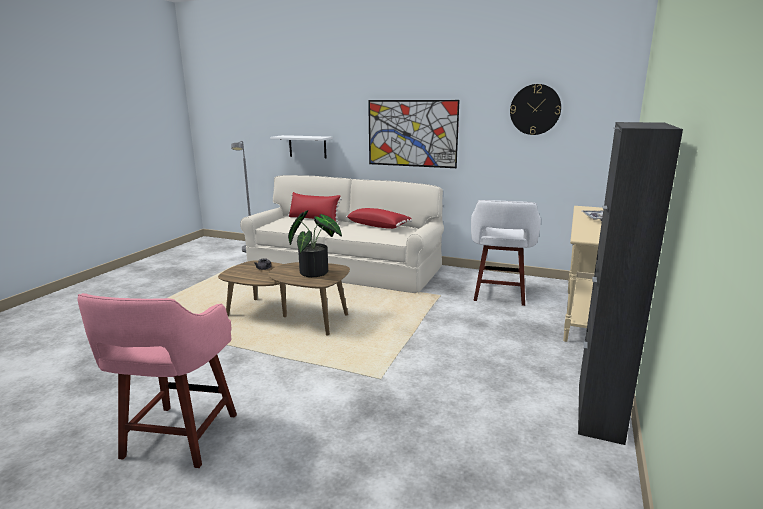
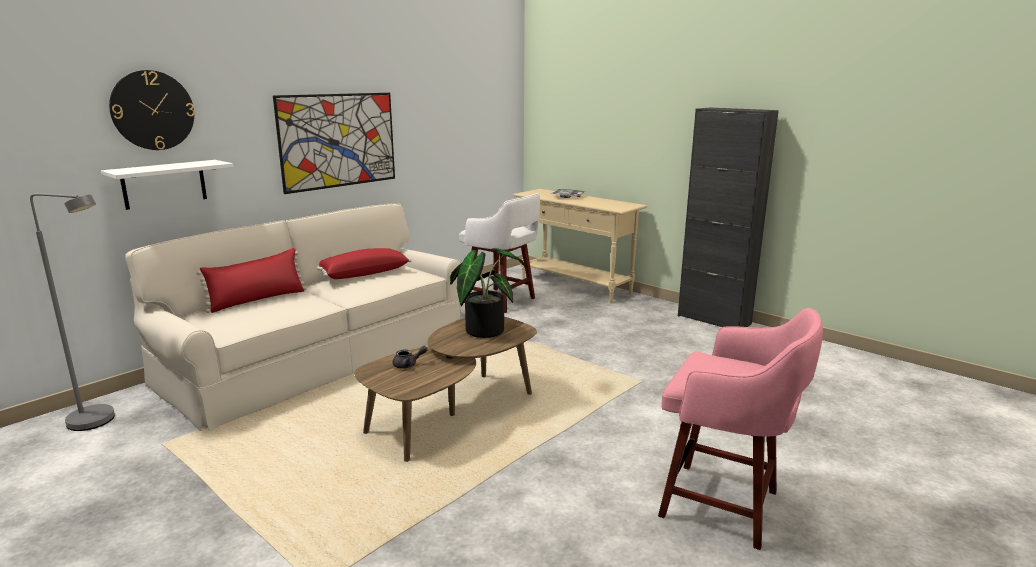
camera: 70 degrees left, 0 degrees up
wall clock [510,84,561,135] -> wall clock moved to [109,70,195,150]

